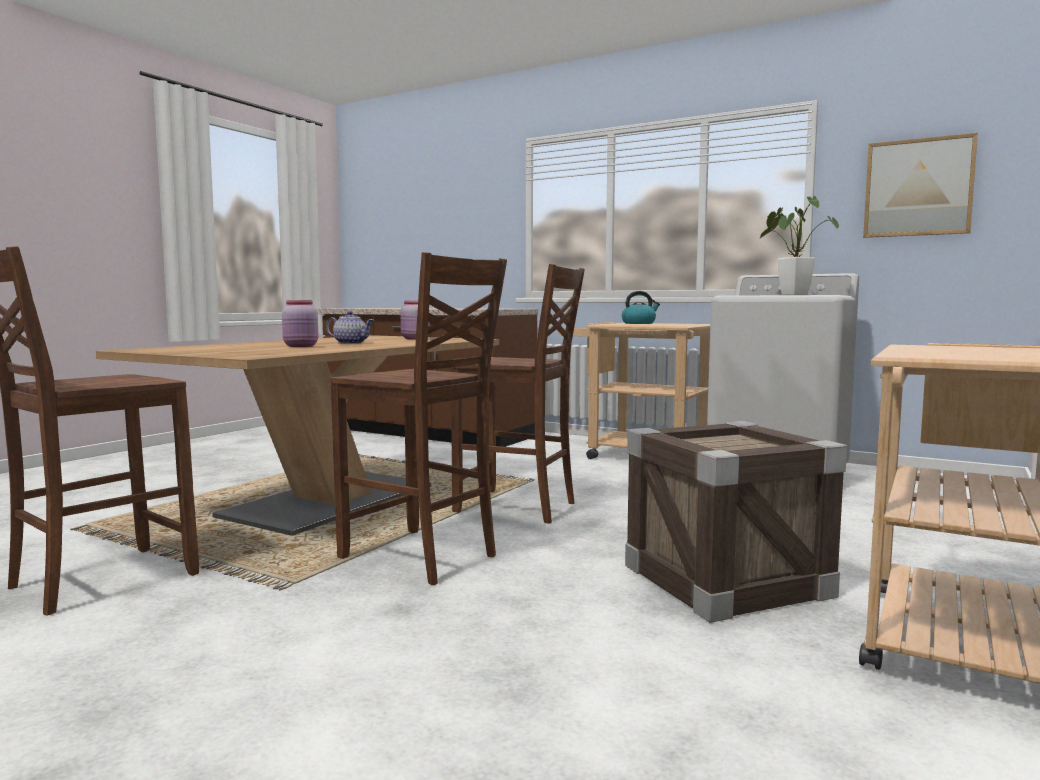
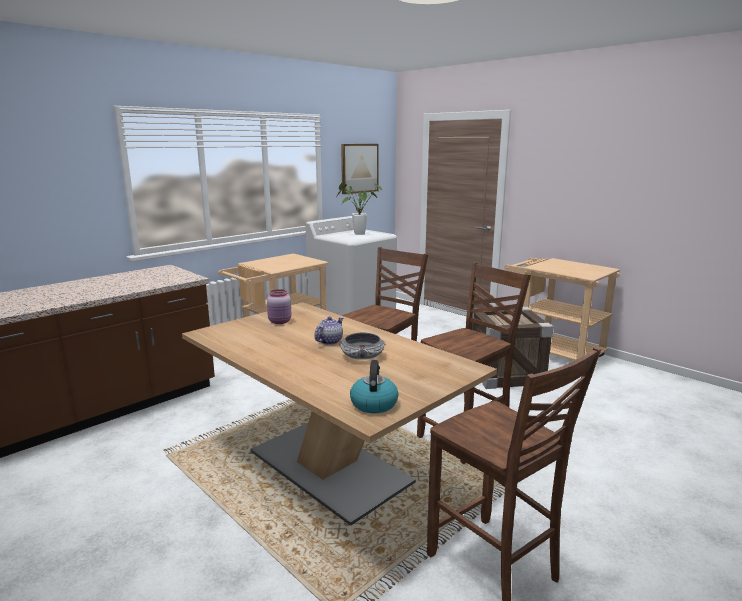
camera: 75 degrees left, 10 degrees up
pink jar [282,300,318,347] -> bowl [339,333,386,360]
kettle [622,291,660,324] -> kettle moved to [350,360,399,413]

